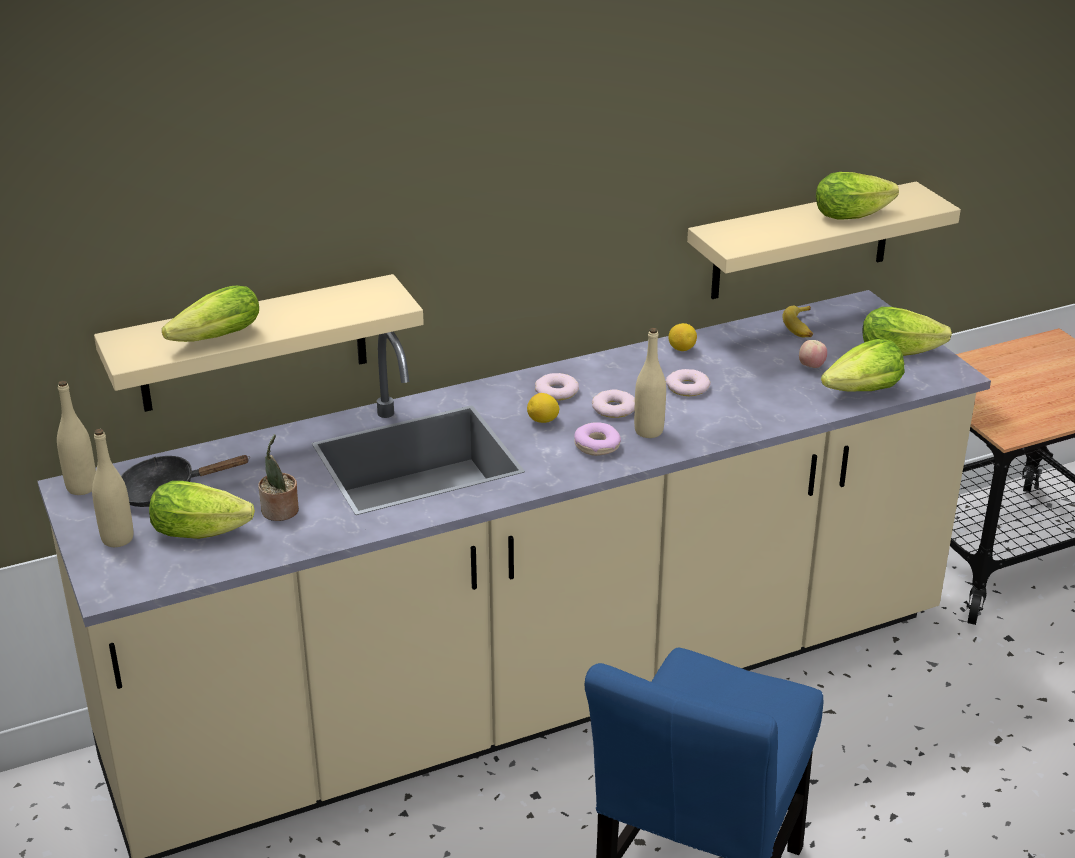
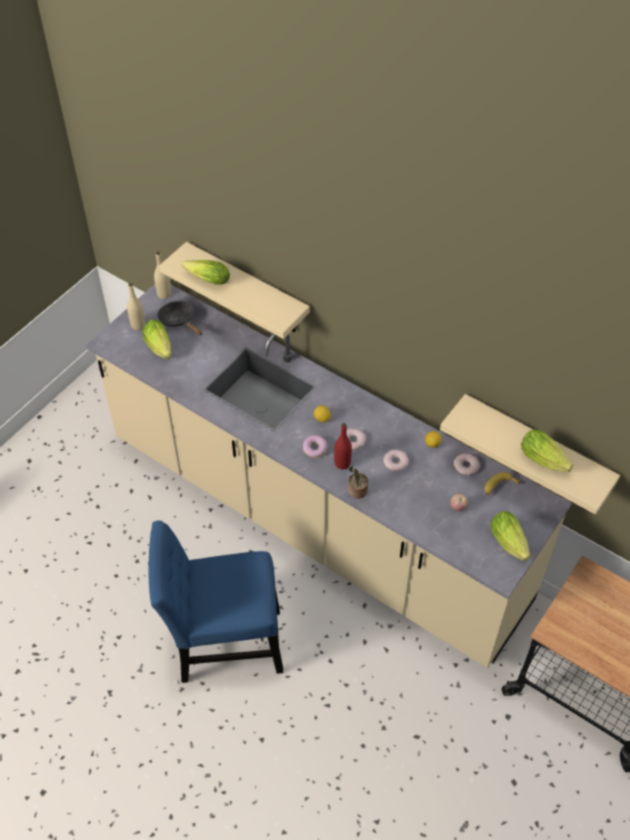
camera: 60 degrees right, 20 degrees up
potted plant [258,434,299,521] -> potted plant moved to [348,466,368,499]
donut [535,373,579,401] -> donut moved to [454,453,480,475]
beige bottle [634,328,666,438] -> red bottle [334,423,352,469]
lettuce [821,339,904,392] -> none

